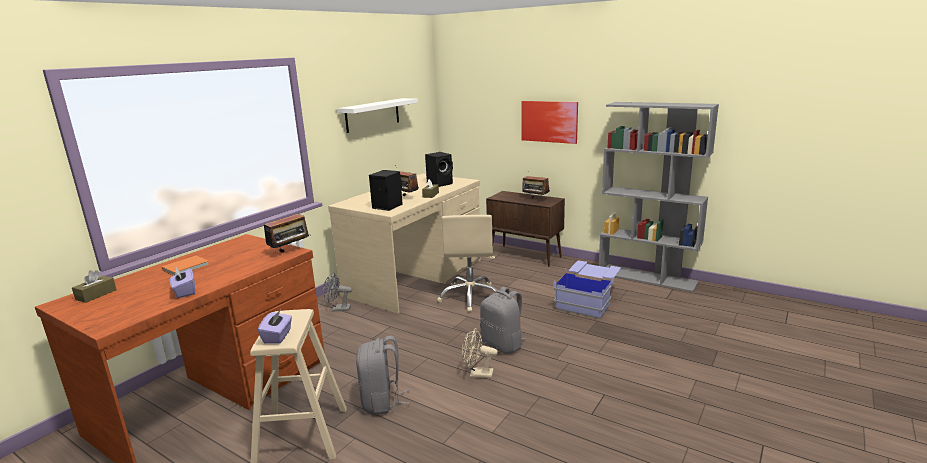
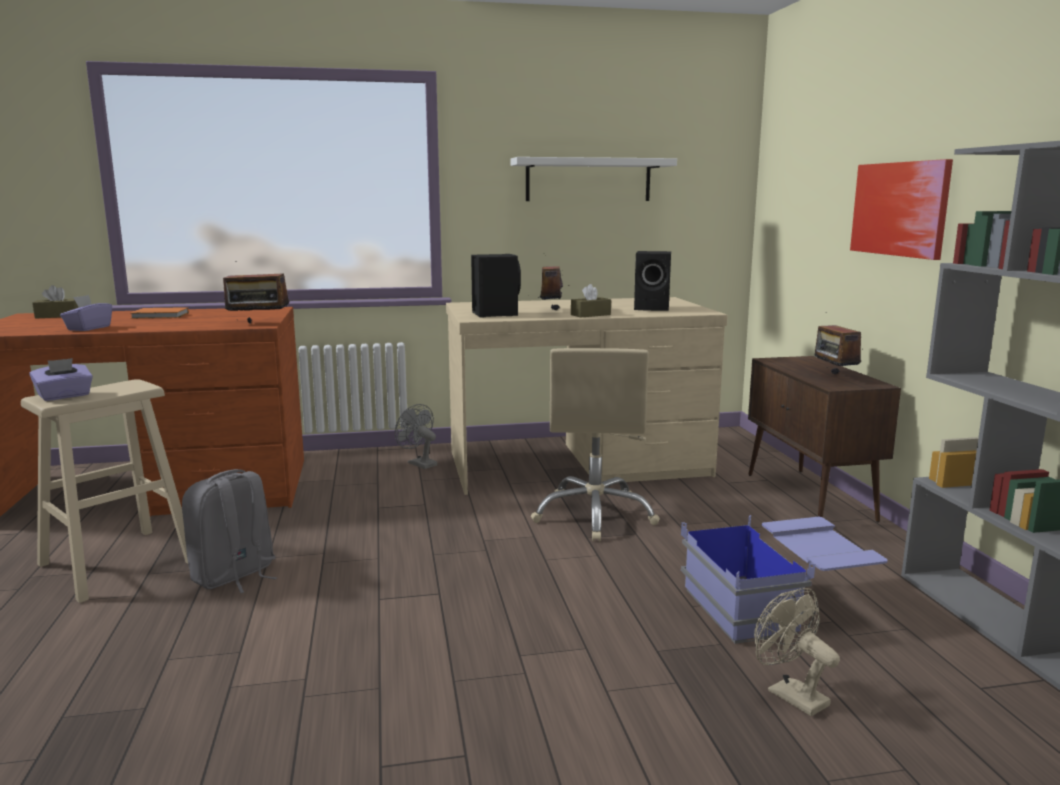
camera: 45 degrees right, 5 degrees down
beige office chair [437,215,497,312] -> beige office chair turned 45 degrees counterclockwise [531,348,660,541]
beige fan [462,328,498,378] -> beige fan moved to [754,588,840,716]
grey backpack [480,287,526,354] -> none

